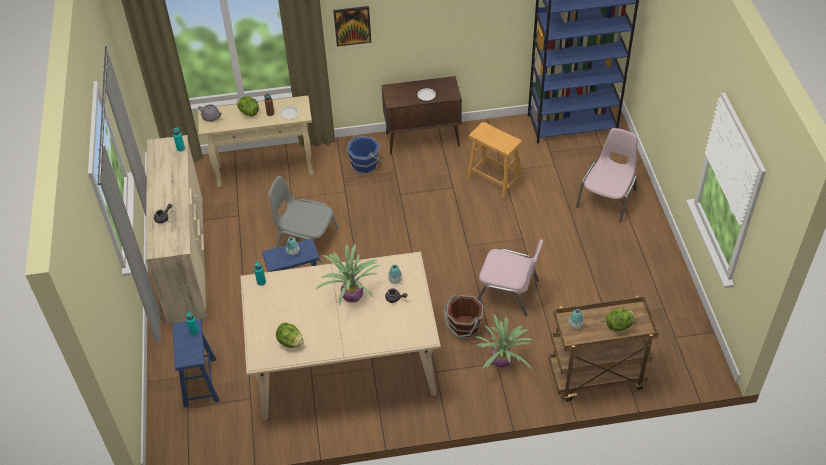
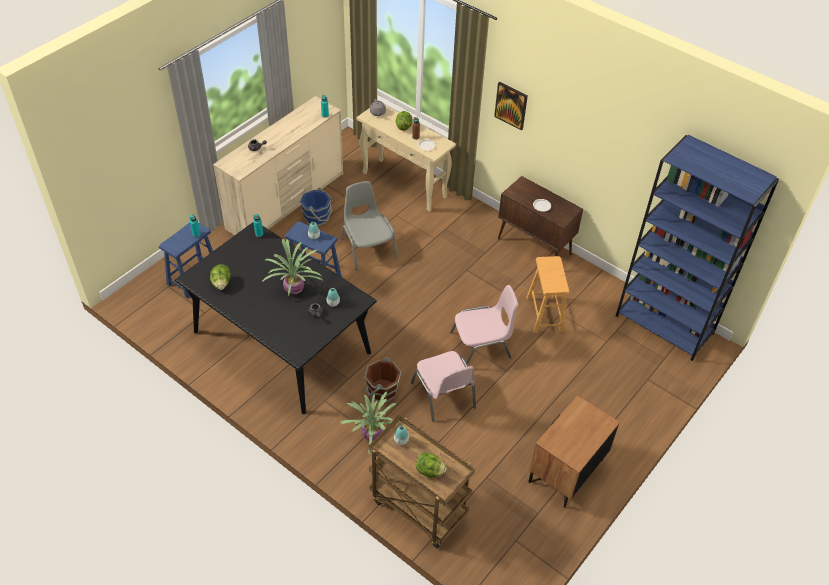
camera: 45 degrees right, 0 degrees up
beige dining table [240,252,441,421] -> black dining table [175,222,377,414]
blue bucket [347,135,382,175] -> blue bucket moved to [300,187,332,226]
pink chair [576,128,638,223] -> pink chair moved to [450,285,518,365]
none -> brown nightstand [528,395,620,508]

